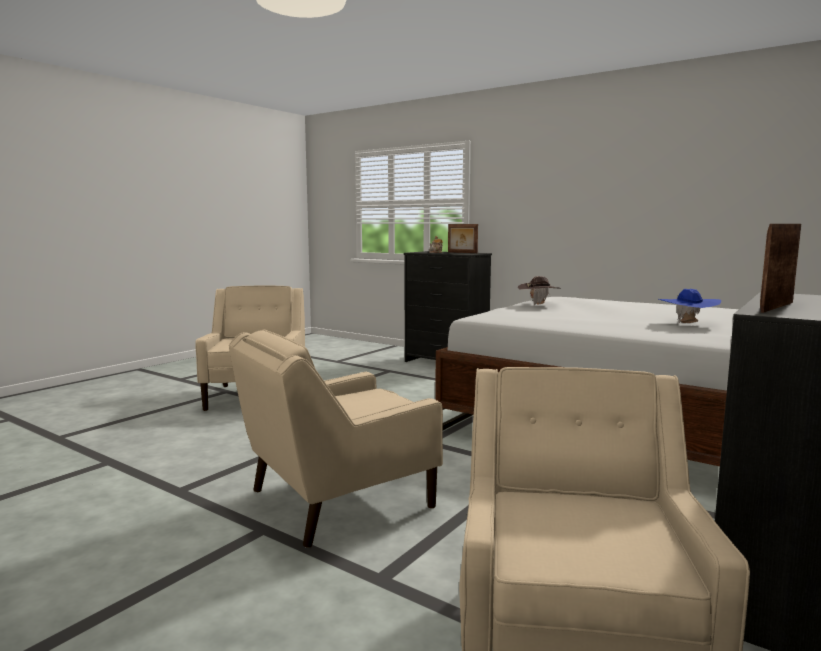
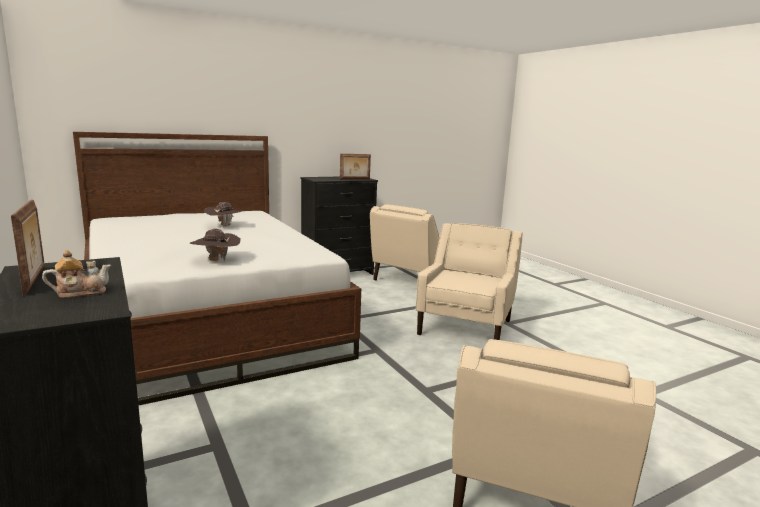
camera: 155 degrees left, 5 degrees up
beige armchair [229,329,443,548] -> beige armchair turned 60 degrees counterclockwise [416,223,522,340]
blue hat [659,289,721,323] -> brown hat [204,202,243,228]

